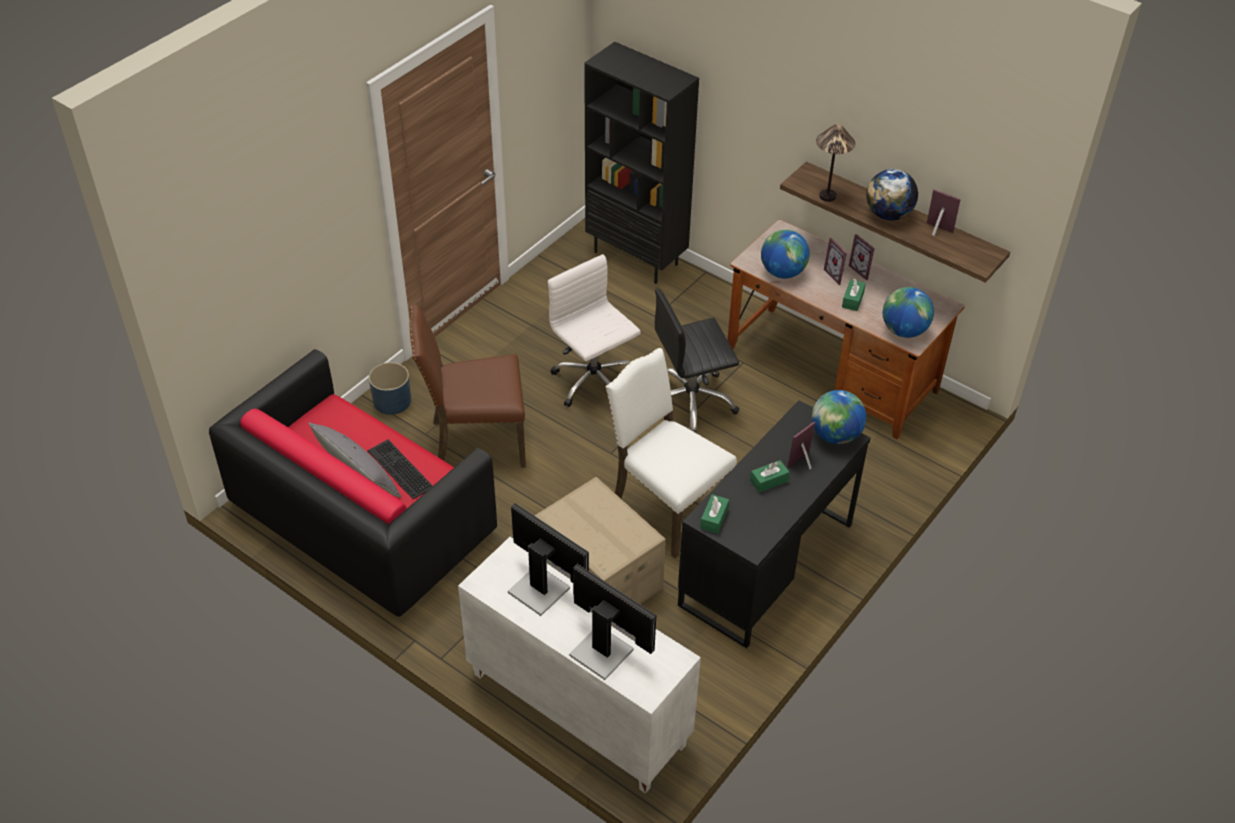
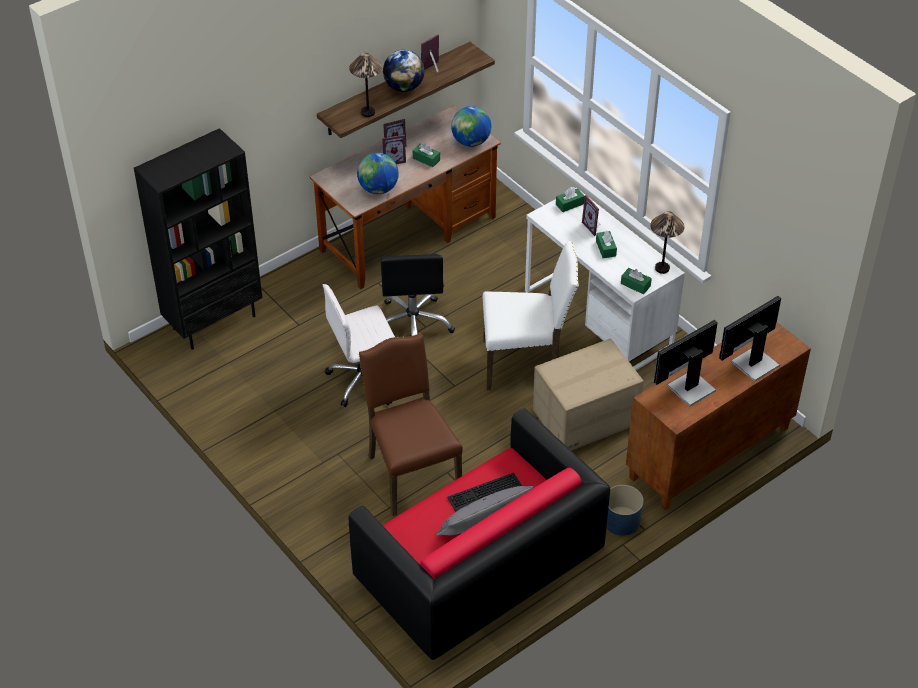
camera: 75 degrees left, 0 degrees up
blue planter [369,362,411,415] -> blue planter moved to [606,485,644,536]
brown chair [410,305,526,468] -> brown chair turned 150 degrees clockwise [359,333,463,516]
white cabinet [458,537,701,794] -> brown cabinet [626,322,811,510]
white chair [605,348,737,558] -> white chair turned 150 degrees counterclockwise [483,241,579,390]
black desk [678,400,871,648] -> white desk [525,188,685,370]
globe [812,390,866,444] -> green tissue box [556,187,585,212]
none -> table lamp [650,211,685,274]

